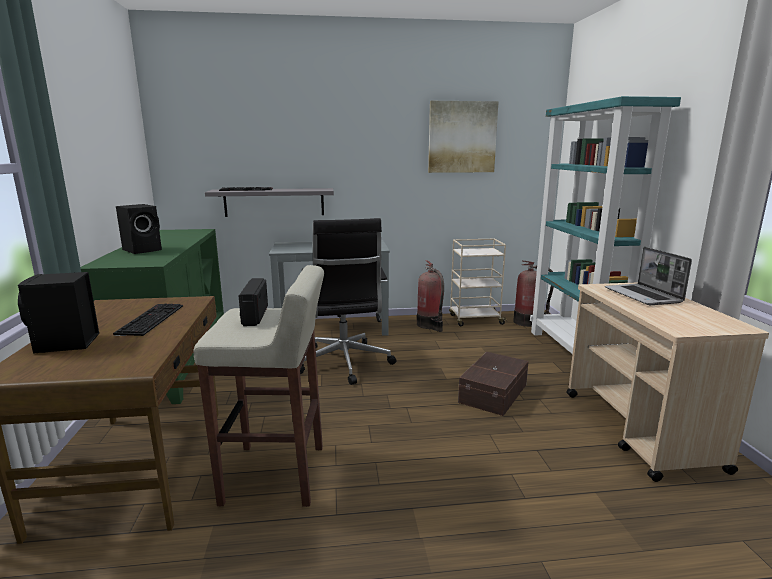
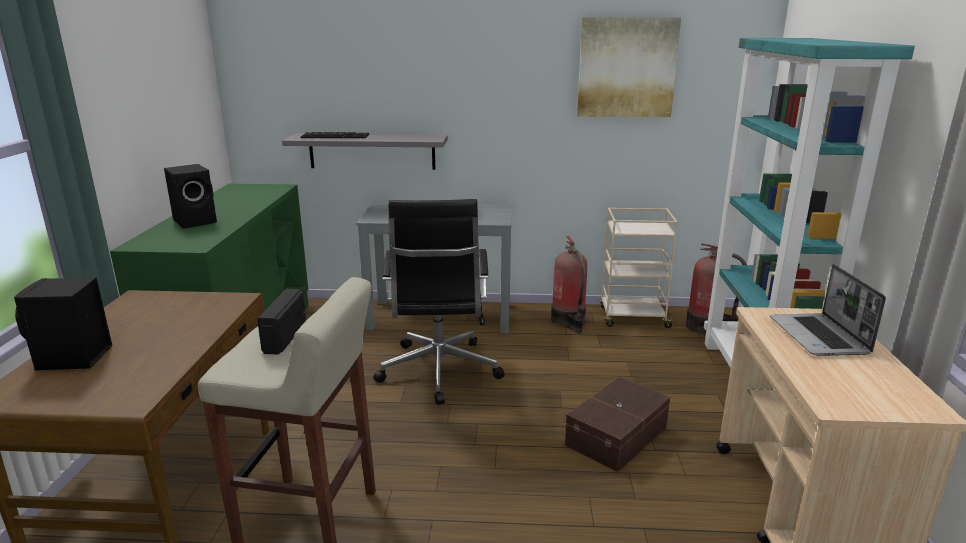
camera: 10 degrees right, 5 degrees up
keyboard [113,304,183,336] -> none

